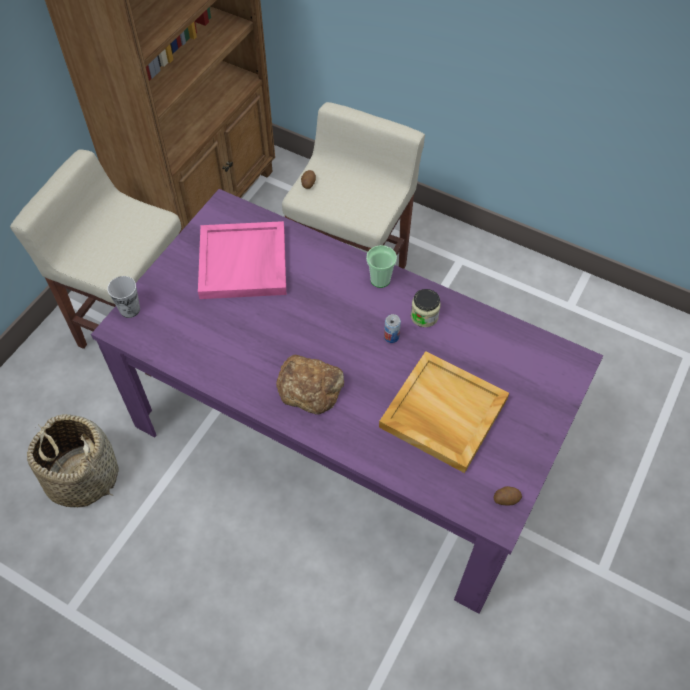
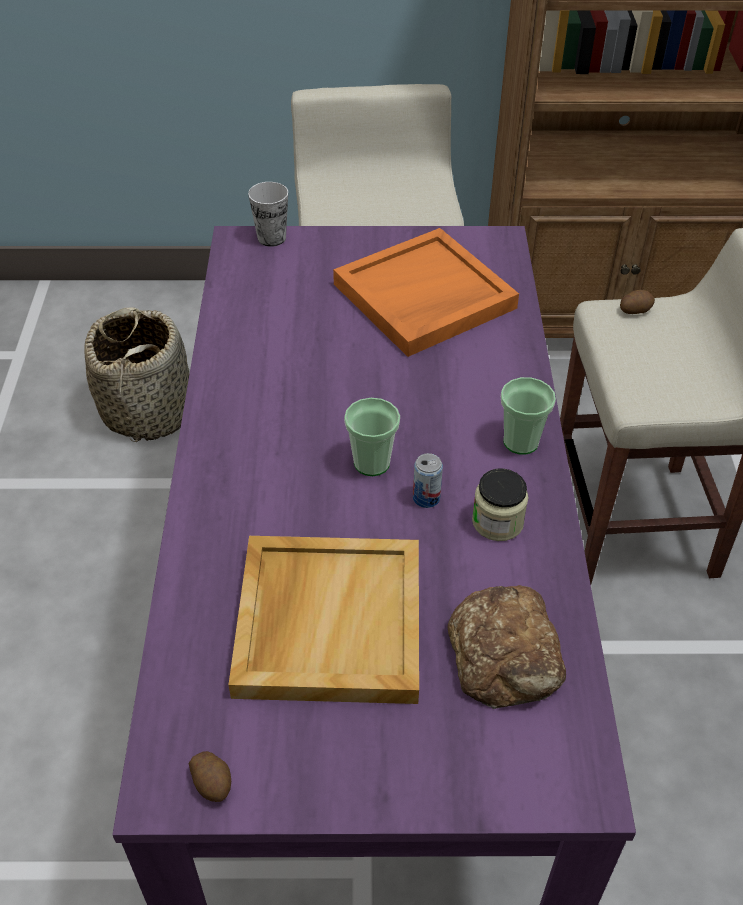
camera: 60 degrees right, 10 degrees down
pink tray [198,221,286,299] -> orange tray [333,228,519,357]
bread [276,355,344,414] -> bread moved to [448,585,566,709]
none -> cup [344,398,400,476]

